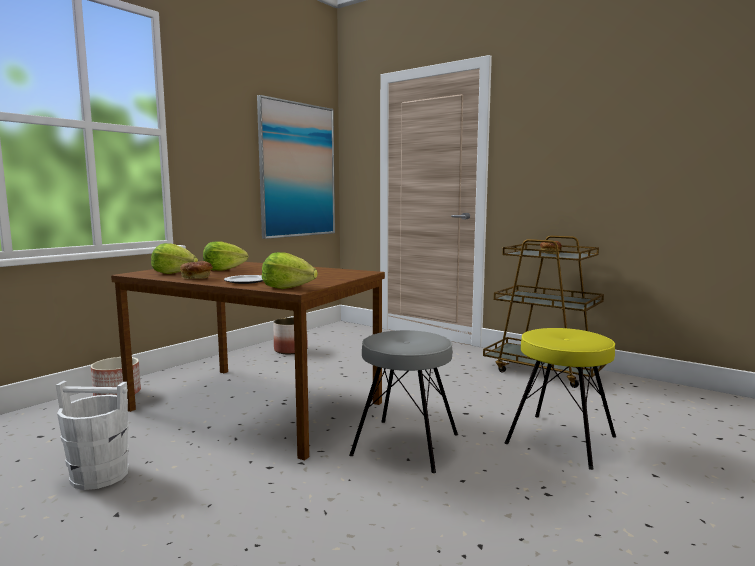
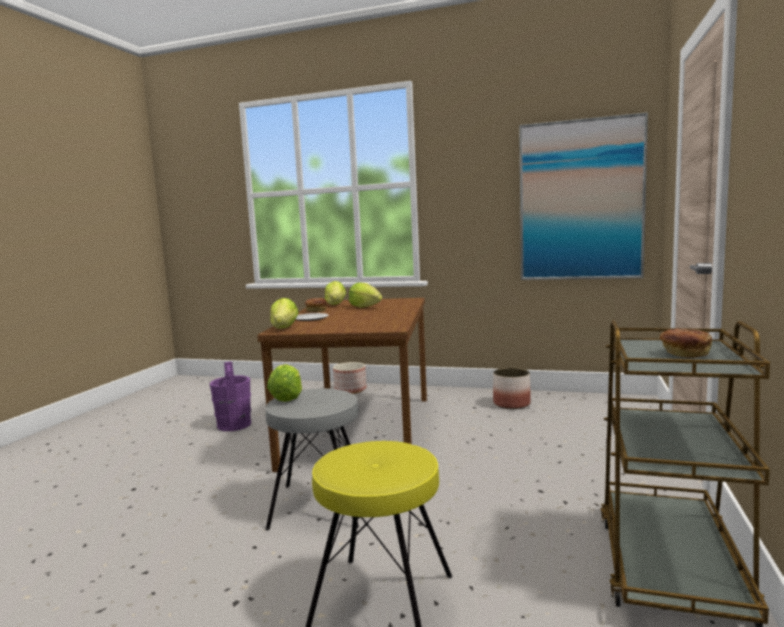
camera: 70 degrees right, 0 degrees up
white bucket [56,381,129,490] -> purple bucket [209,362,251,431]
none -> lettuce [267,364,302,402]

